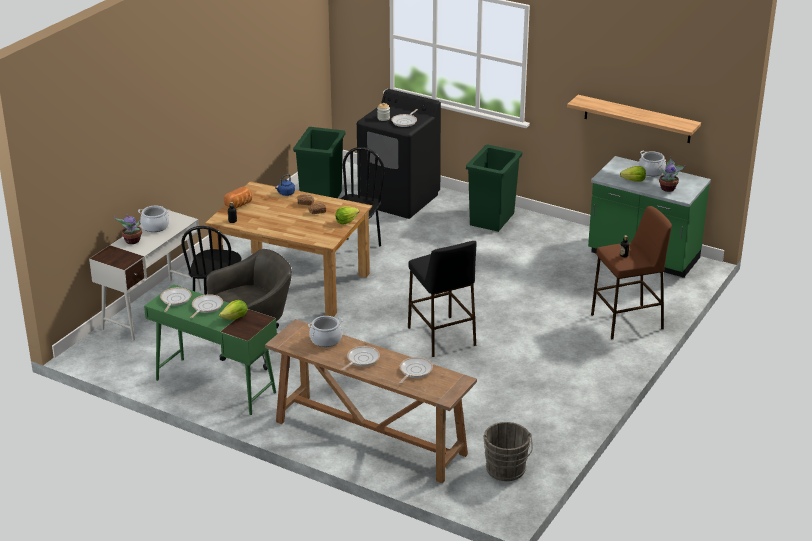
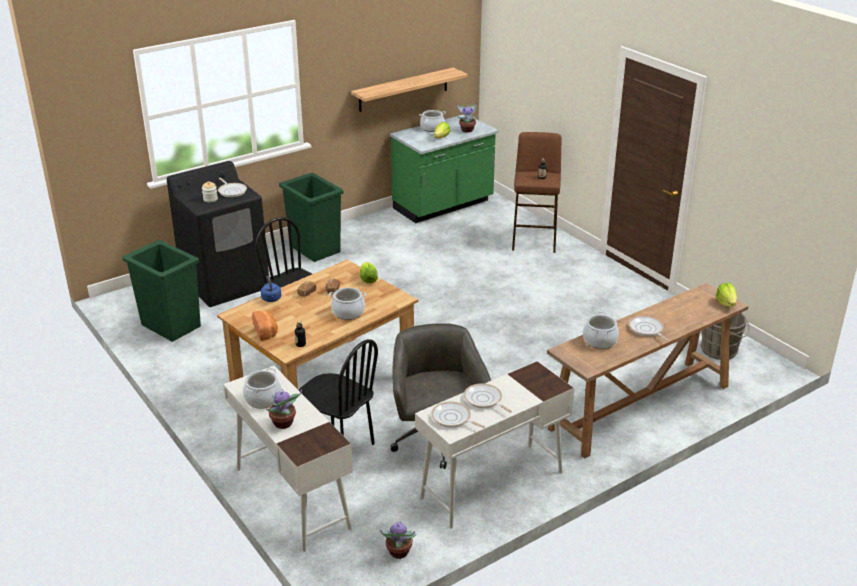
camera: 65 degrees left, 0 degrees up
green desk [144,284,277,415] -> white desk [415,361,574,529]
lettuce [219,300,248,320] -> lettuce moved to [716,283,737,307]
frying pan [399,357,433,384] -> none
black stool [408,241,477,357] -> none
none -> cooking pot [329,287,366,320]
none -> potted plant [380,521,416,559]

